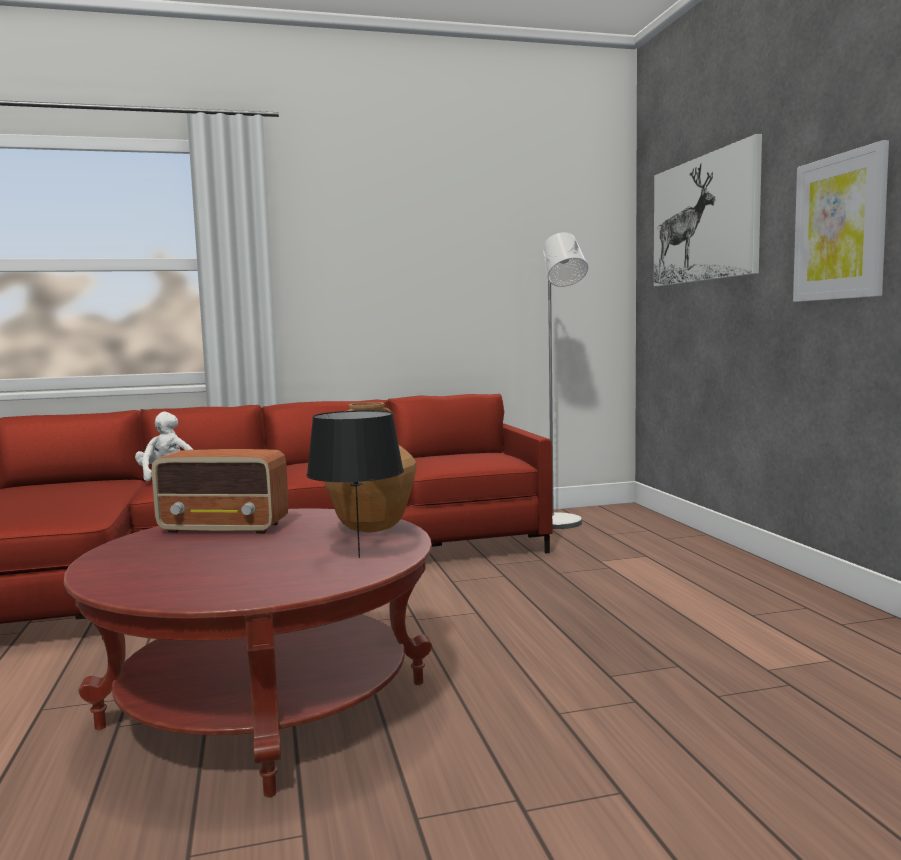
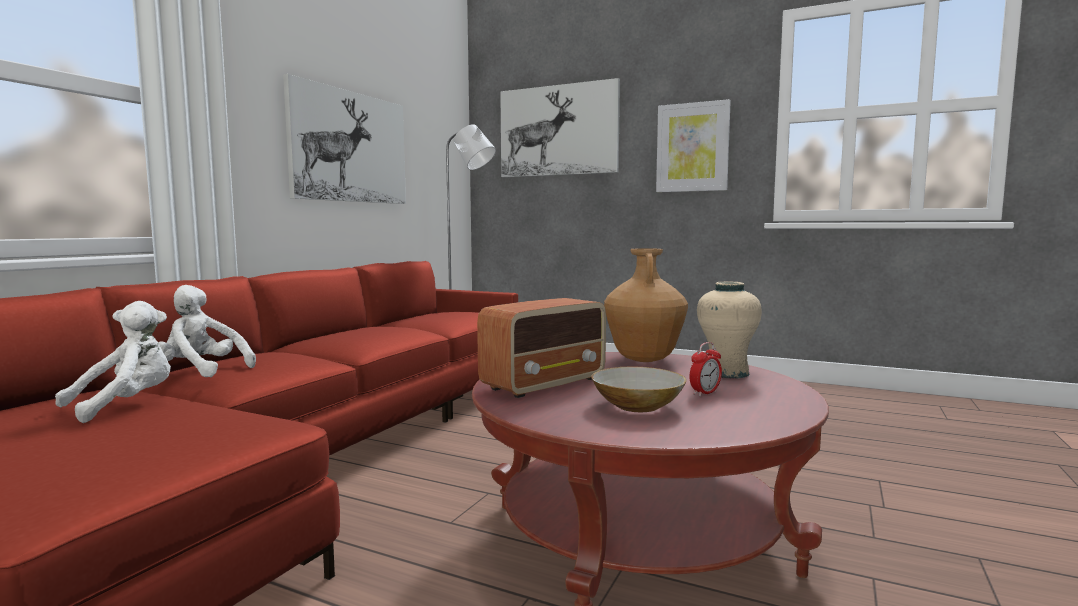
camera: 50 degrees left, 0 degrees up
black table lamp [307,410,404,558] -> beige vase [697,282,762,378]
none -> white plush toy [55,301,171,423]
none -> picture [283,74,406,204]
none -> bowl [591,367,687,412]
none -> alarm clock [690,342,722,396]

